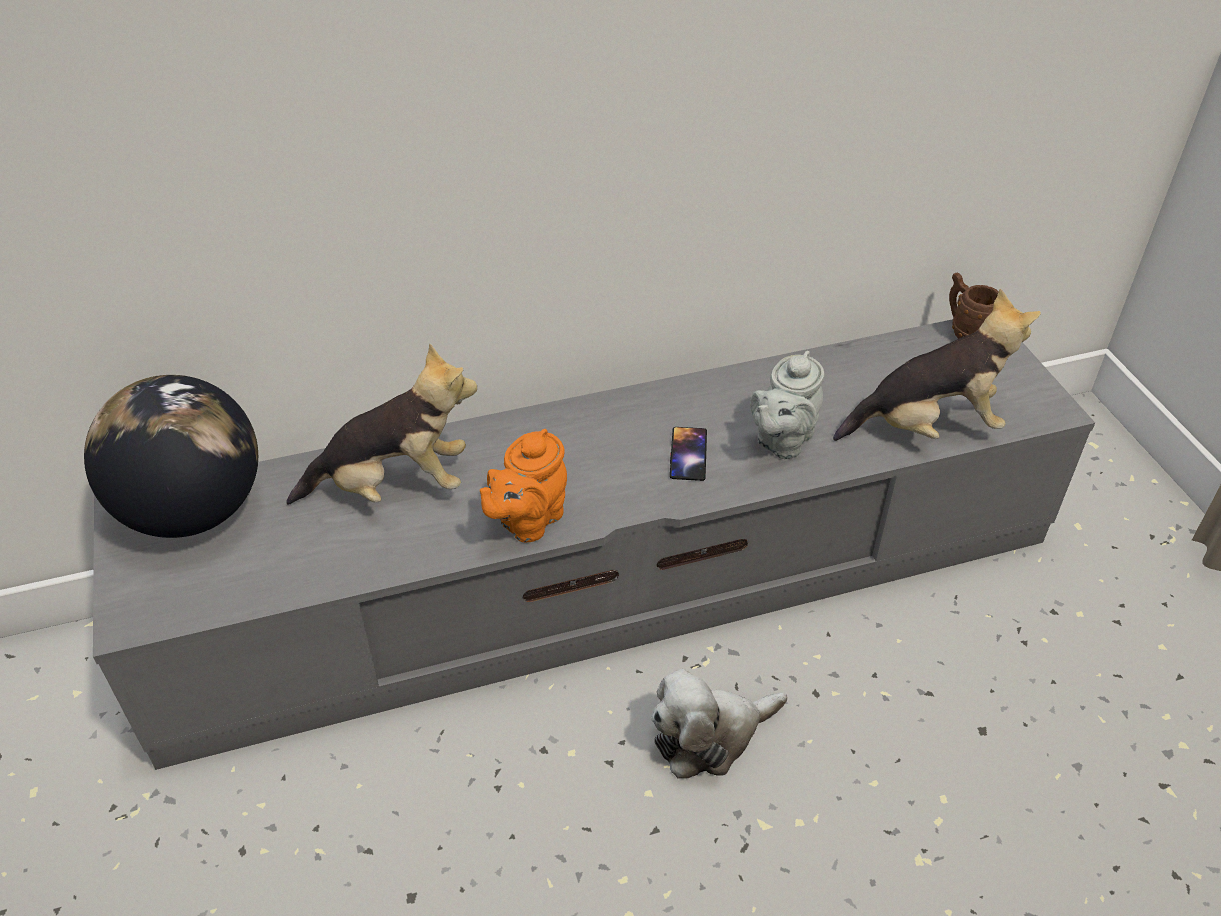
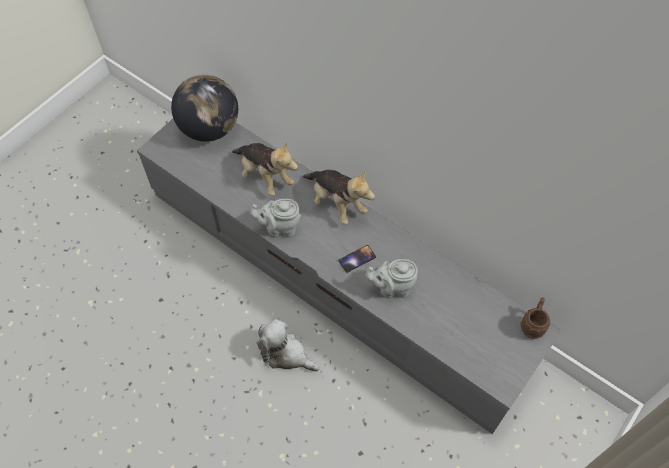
camera: 55 degrees right, 15 degrees up
orange teapot [480,429,567,542] -> grey teapot [250,199,301,237]
plush toy [833,289,1041,441] -> plush toy moved to [303,170,375,224]

